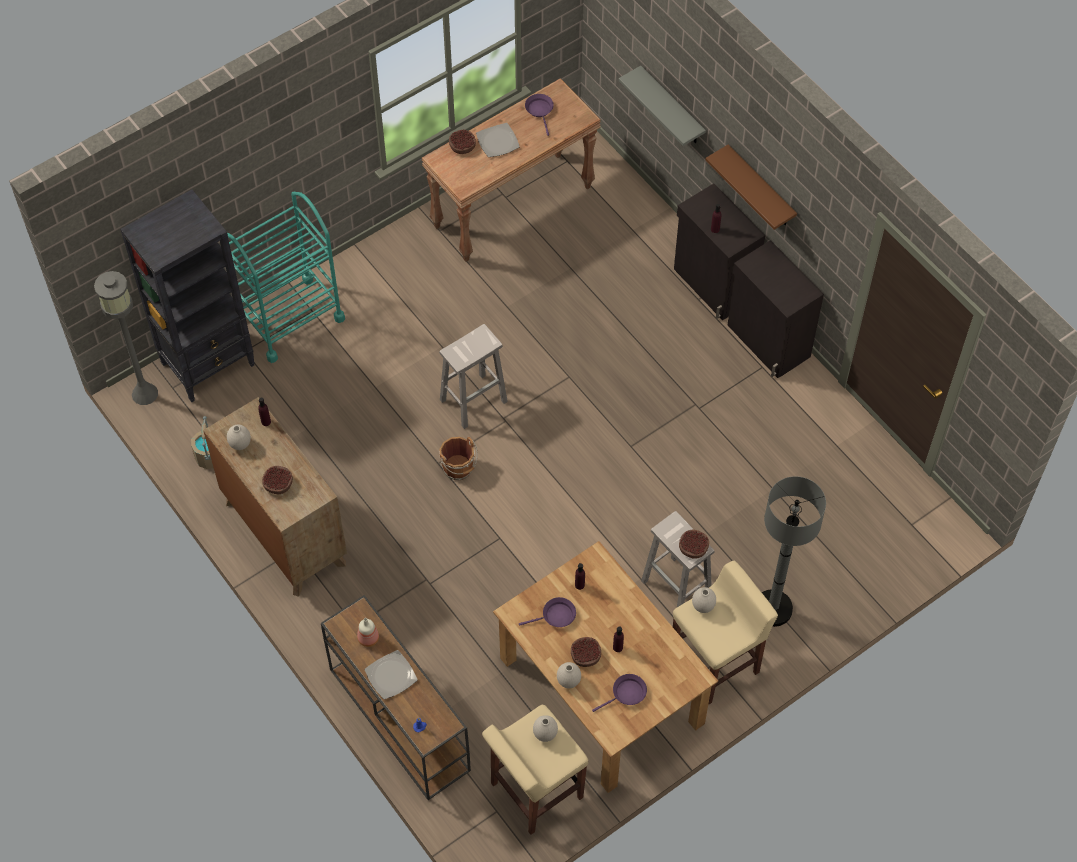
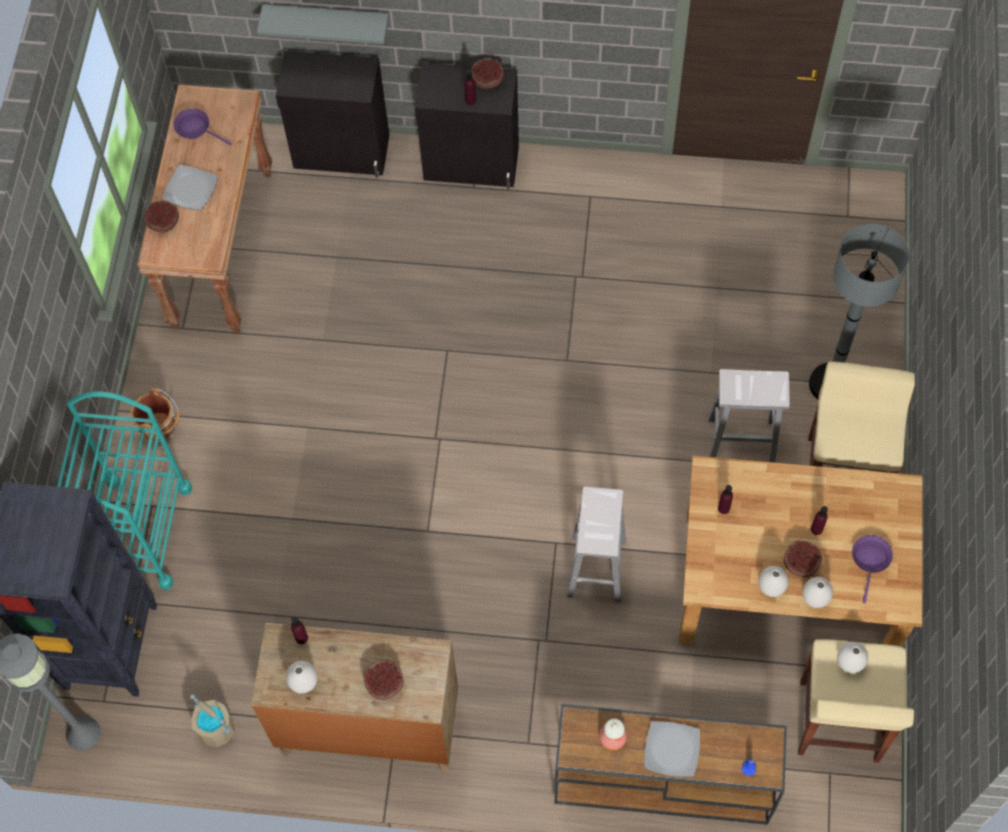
camera: 45 degrees left, 5 degrees up
white stool [439,324,508,429] -> white stool moved to [567,487,626,602]
brown bucket [439,437,478,481] -> brown bucket moved to [130,388,180,443]
purple frying pan [519,597,576,627] -> none
bowl [679,530,709,559] -> bowl moved to [471,59,504,89]
white vase [692,587,716,613] -> white vase moved to [758,566,789,597]
brown shelf [705,145,797,230] -> none
black cabinet [728,240,824,378] -> black cabinet moved to [276,51,389,178]

